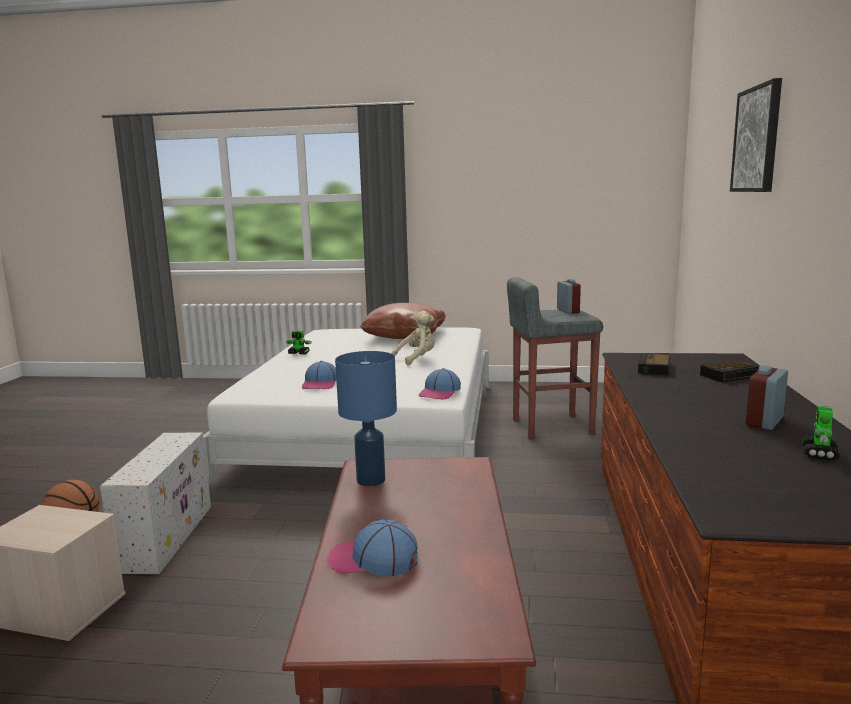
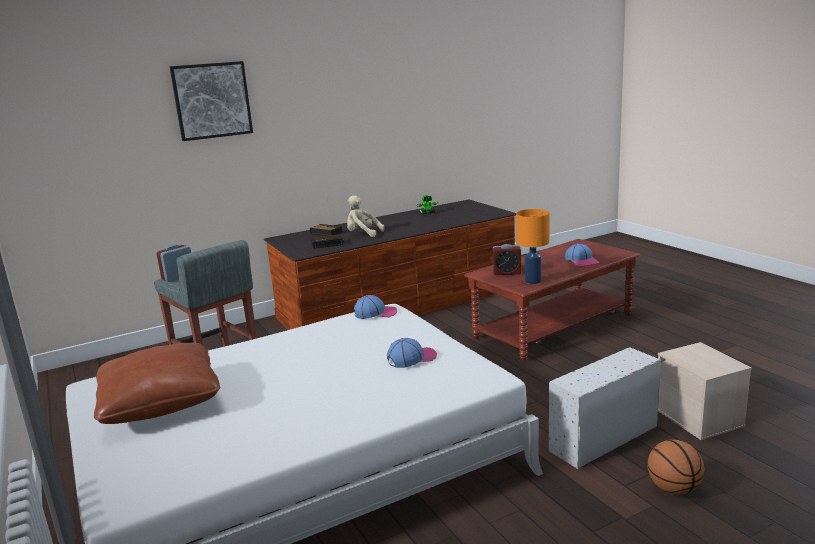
camera: 125 degrees left, 5 degrees up
toy robot [285,331,311,354] -> none
blue table lamp [335,351,397,486] -> orange table lamp [516,209,549,284]
beige plush toy [391,311,435,366] -> beige plush toy moved to [347,195,385,237]
alarm clock [746,365,788,430] -> alarm clock moved to [493,244,521,275]

